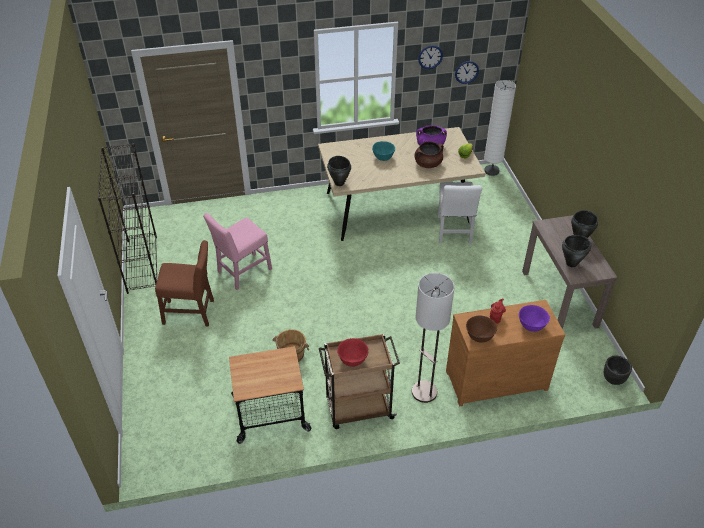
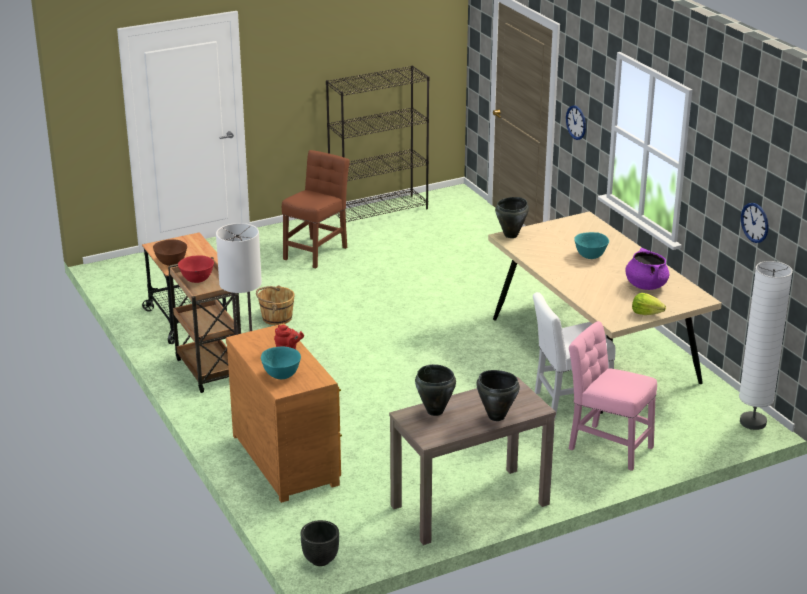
camera: 75 degrees right, 15 degrees down
brown chair [155,240,214,326] -> brown chair turned 135 degrees counterclockwise [282,150,350,268]
pink chair [203,213,272,290] -> pink chair moved to [569,321,657,471]
brown cooking pot [415,142,444,168] -> none
wall clock [418,45,443,69] -> wall clock moved to [566,105,586,140]
brown bowl [466,316,497,343] -> brown bowl moved to [153,239,187,266]
purple bowl [519,305,550,332] -> turquoise bowl [261,346,301,379]

